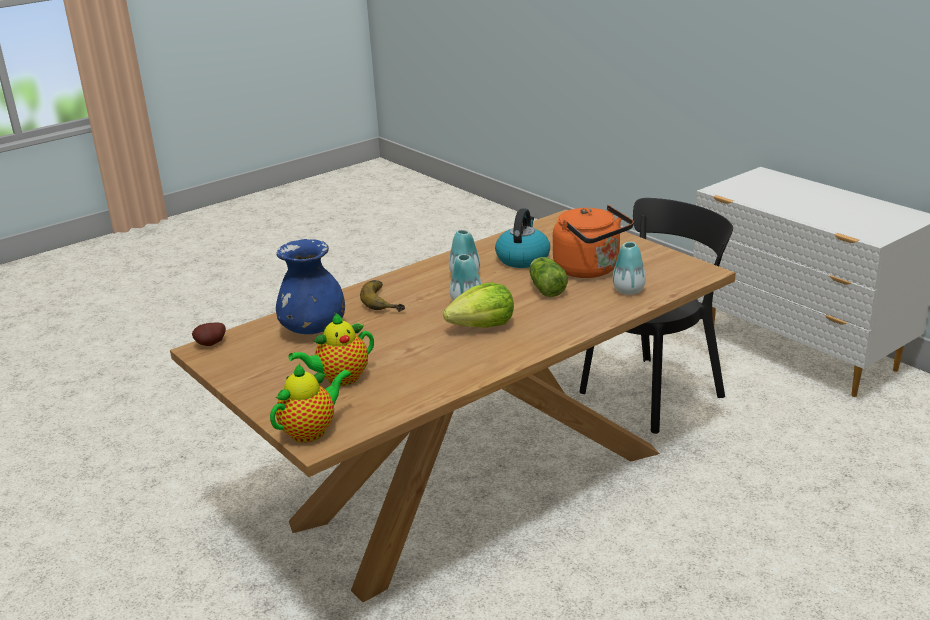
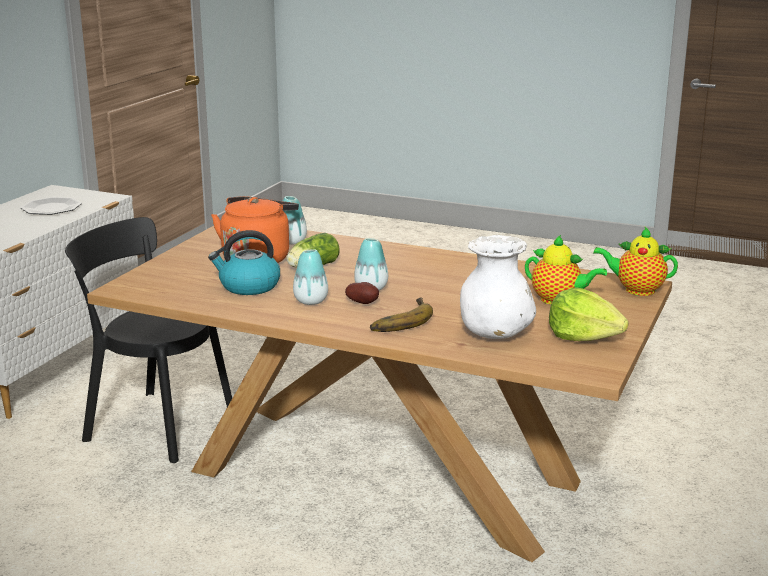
camera: 120 degrees left, 5 degrees down
potato [192,323,226,346] -> potato moved to [345,282,379,304]
blue vase [276,239,345,334] -> white vase [460,235,536,339]
lettuce [443,282,514,328] -> lettuce moved to [549,287,629,341]
none -> plate [21,197,82,215]

